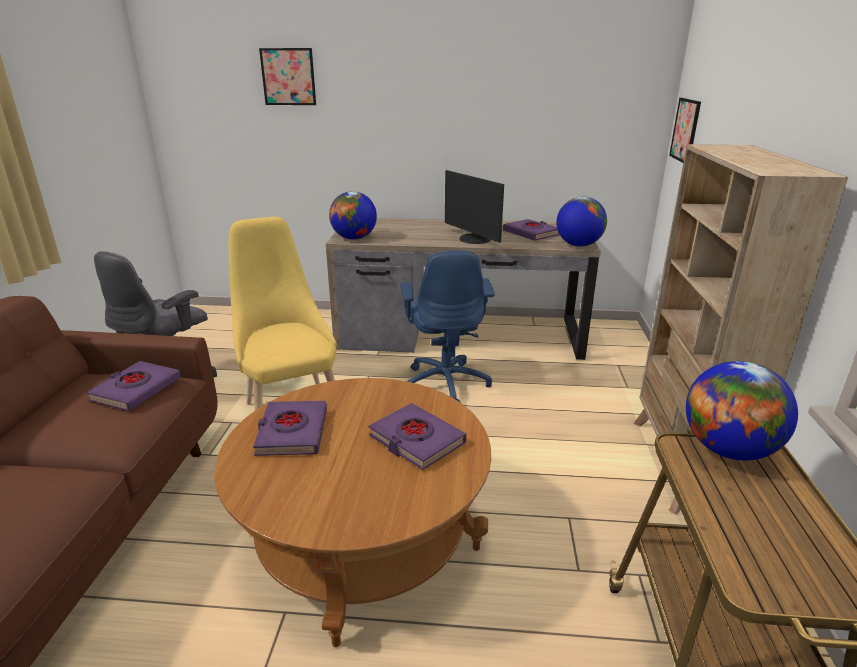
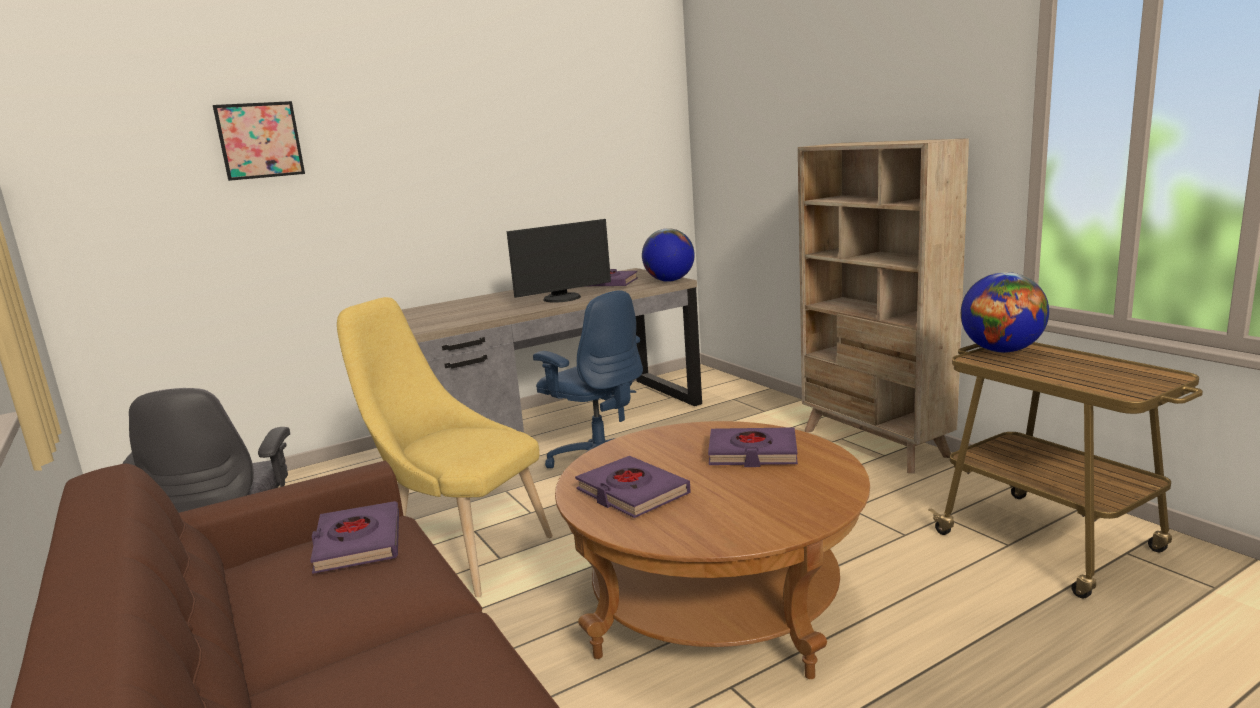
camera: 35 degrees left, 10 degrees down
globe [329,191,377,240] -> none
monitor [445,170,504,244] -> monitor turned 45 degrees counterclockwise [507,219,611,303]
picture [669,98,701,163] -> none

